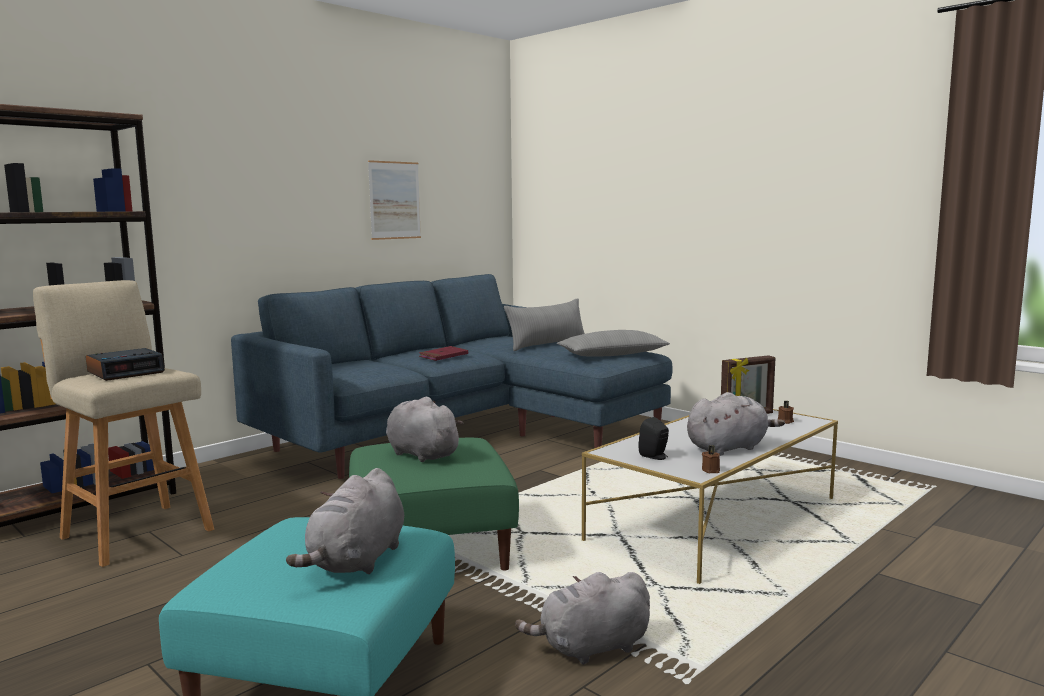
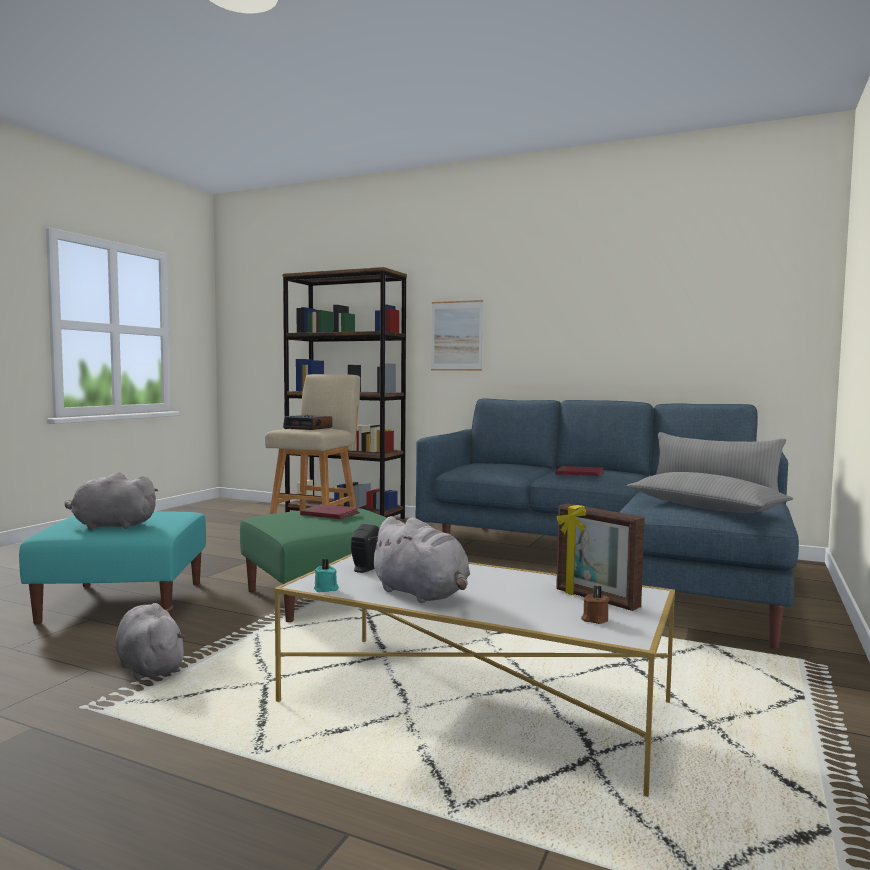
camera: 70 degrees right, 5 degrees down
picture [368,160,421,240] -> picture moved to [431,300,483,371]
grey plush toy [386,397,463,462] -> red book [300,504,360,519]
brown candle [702,445,720,473] -> turquoise candle [314,559,339,592]

